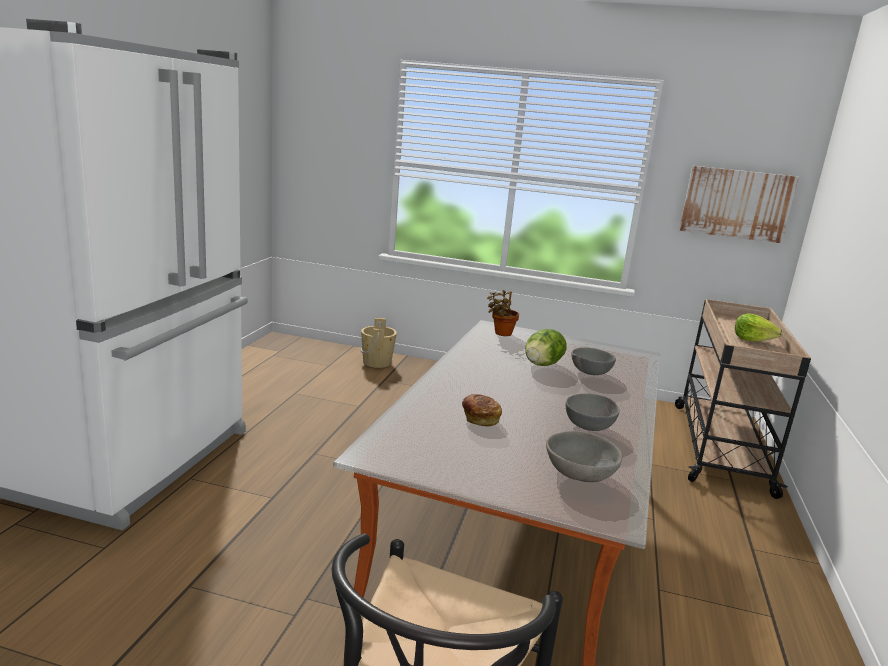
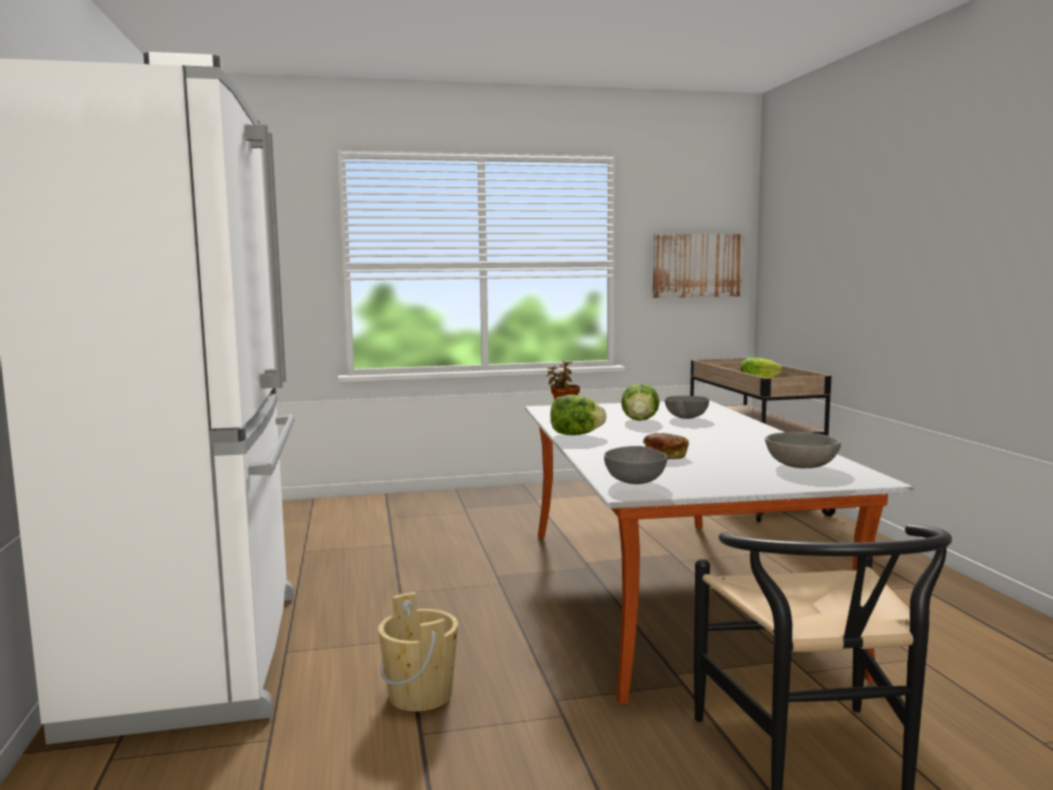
camera: 25 degrees left, 10 degrees down
beige bucket [361,318,397,368] -> beige bucket moved to [378,592,458,712]
grey bowl [566,394,620,431] -> grey bowl moved to [604,446,667,484]
none -> lettuce [550,395,607,435]

